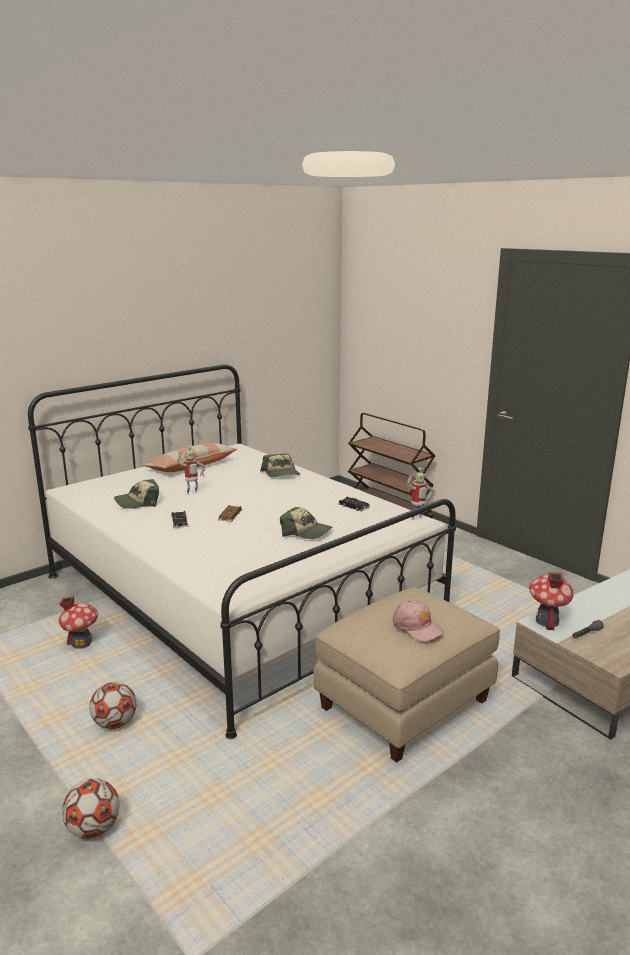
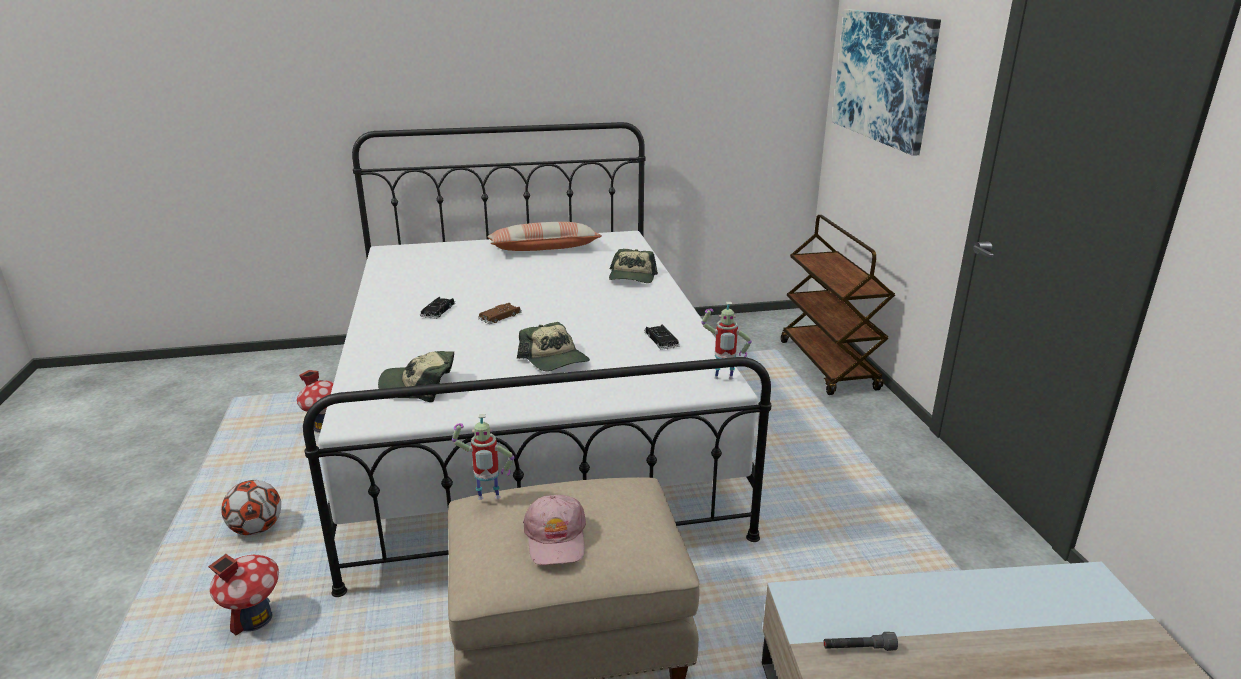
camera: 30 degrees right, 5 degrees up
football [62,778,120,839] -> none
cap [114,479,159,509] -> cap moved to [378,351,454,402]
toy robot [177,446,205,495] -> toy robot moved to [452,414,514,500]
toy house [529,572,574,630] -> toy house moved to [208,554,279,635]
none -> picture [832,9,941,156]

